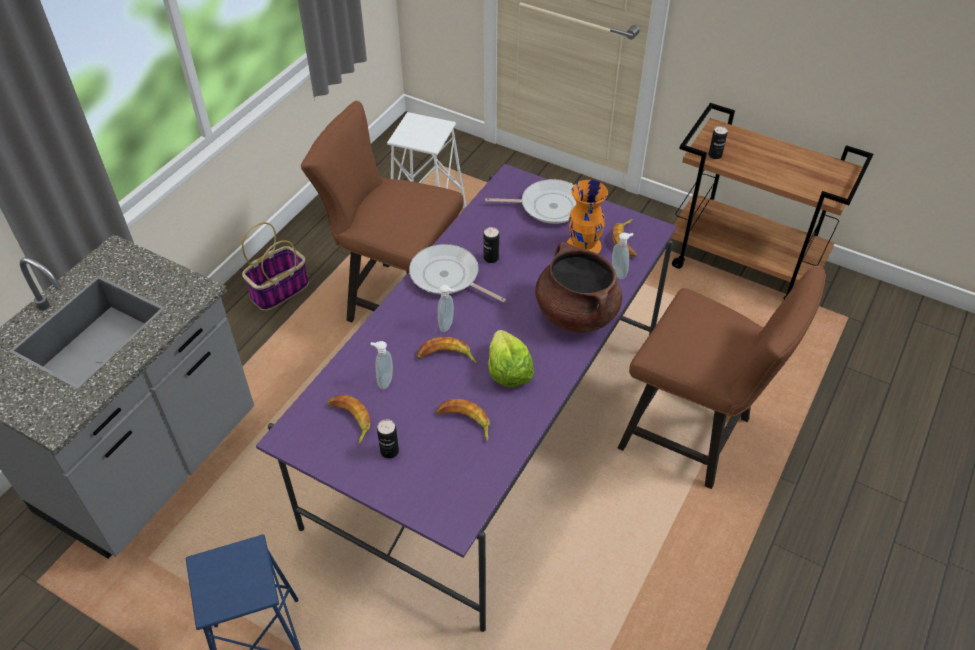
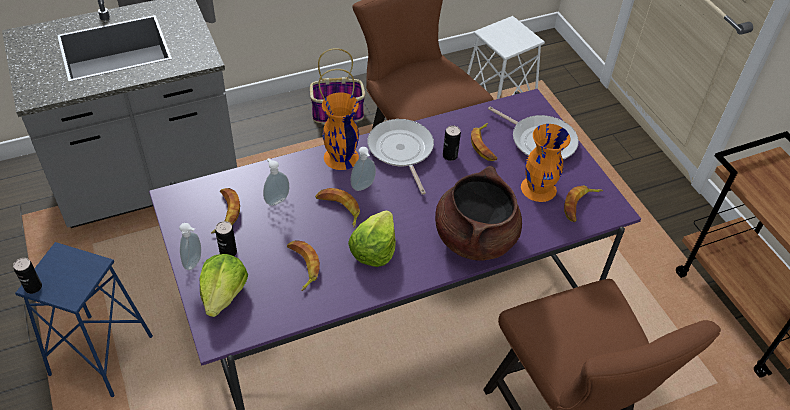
camera: 35 degrees right, 0 degrees up
soap dispenser [612,233,633,279] -> soap dispenser moved to [179,223,201,270]
can [708,126,727,159] -> can moved to [13,258,42,294]
none -> lettuce [200,254,248,317]
none -> orange vase [322,92,359,170]
none -> banana [471,123,497,161]

